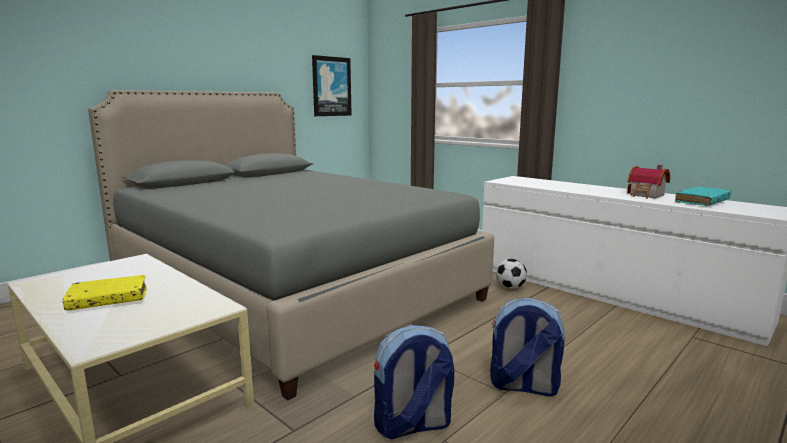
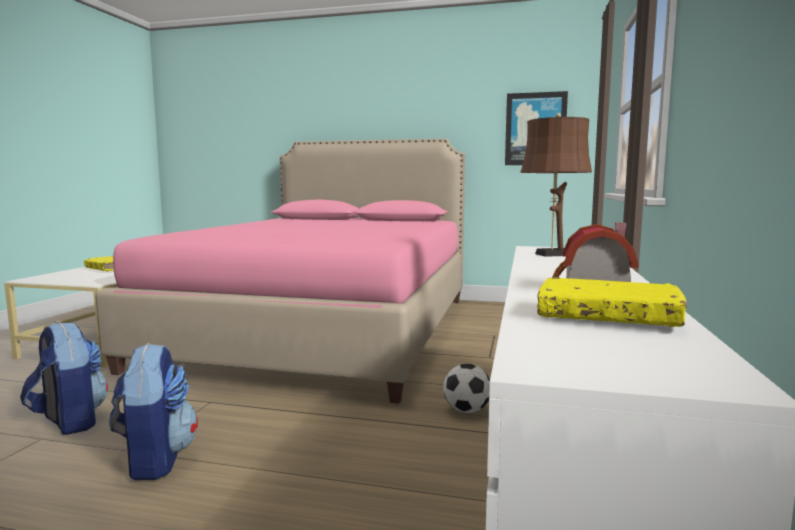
camera: 60 degrees right, 5 degrees down
grey bed [88,90,494,400] -> pink bed [95,139,465,404]
turquoise book [675,186,731,206] -> yellow book [537,277,687,327]
none -> brown table lamp [520,113,592,257]

